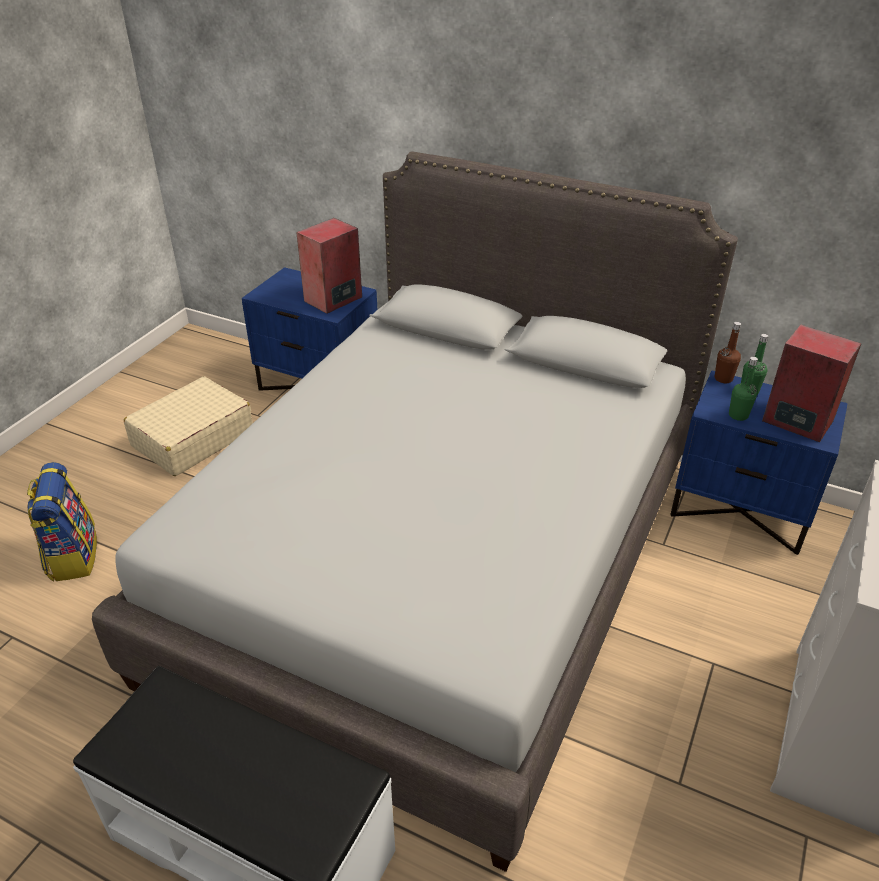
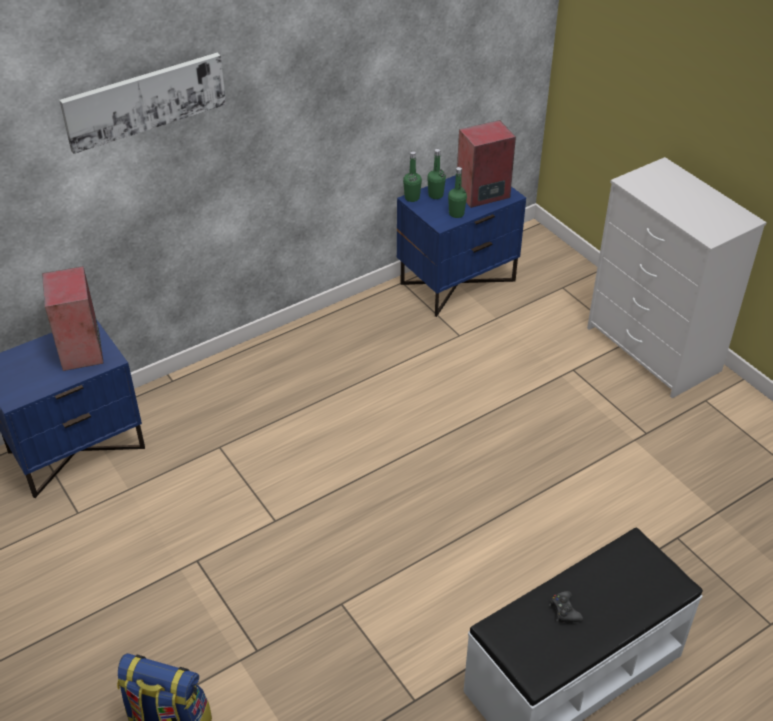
camera: 60 degrees left, 5 degrees up
grey bed [92,152,738,872] -> none
beige suitcase [124,377,253,476] -> none
brown bottle [715,322,741,383] -> green bottle [403,151,422,202]
none -> picture [59,53,226,154]
none -> black game controller [549,591,583,623]

